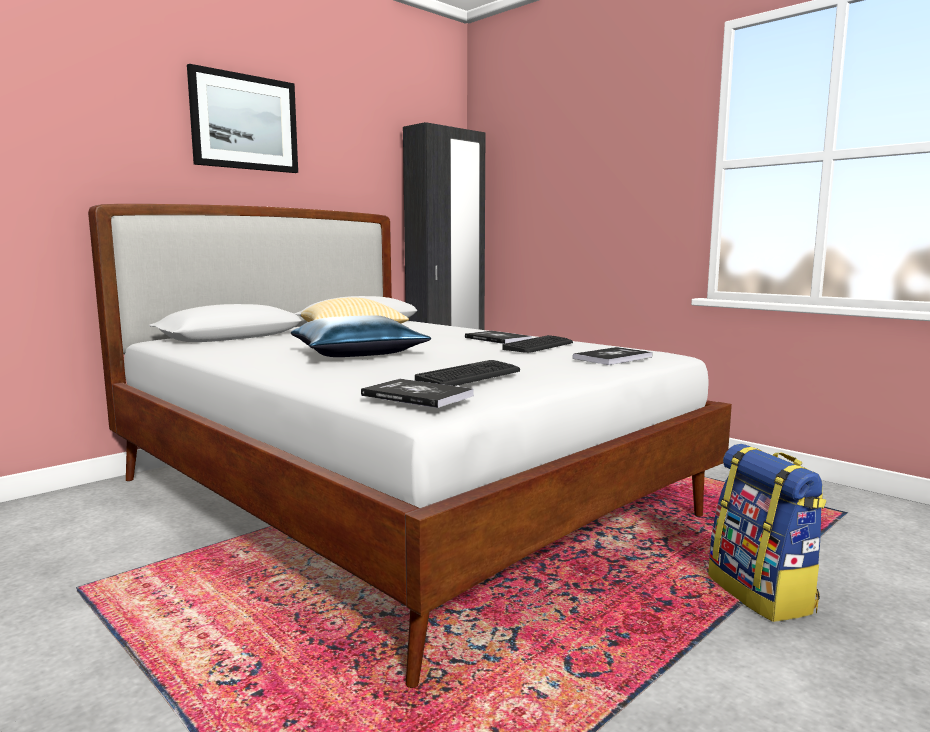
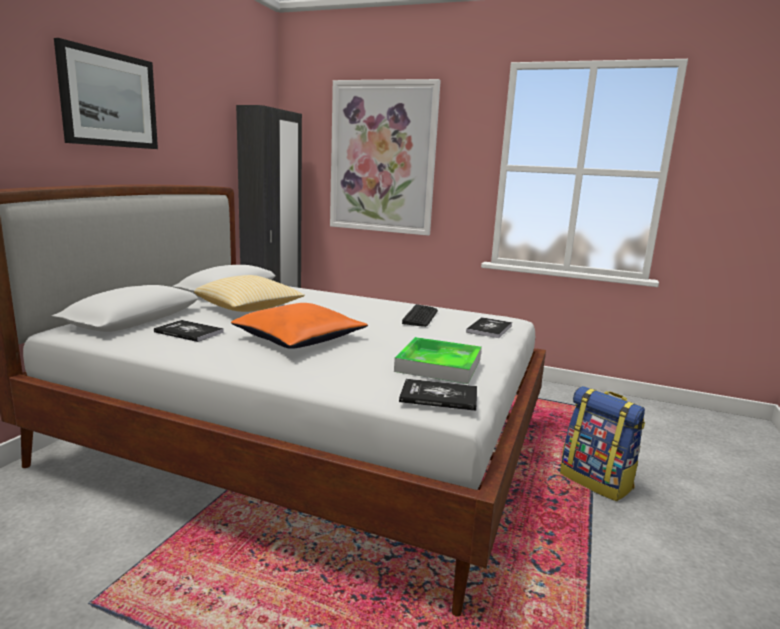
camera: 25 degrees left, 5 degrees up
blue pillow [291,315,431,357] -> orange pillow [231,303,368,349]
keyboard [415,360,520,386] -> tray [394,337,482,384]
book [465,331,532,344] -> book moved to [154,320,224,342]
none -> picture [330,79,441,236]

